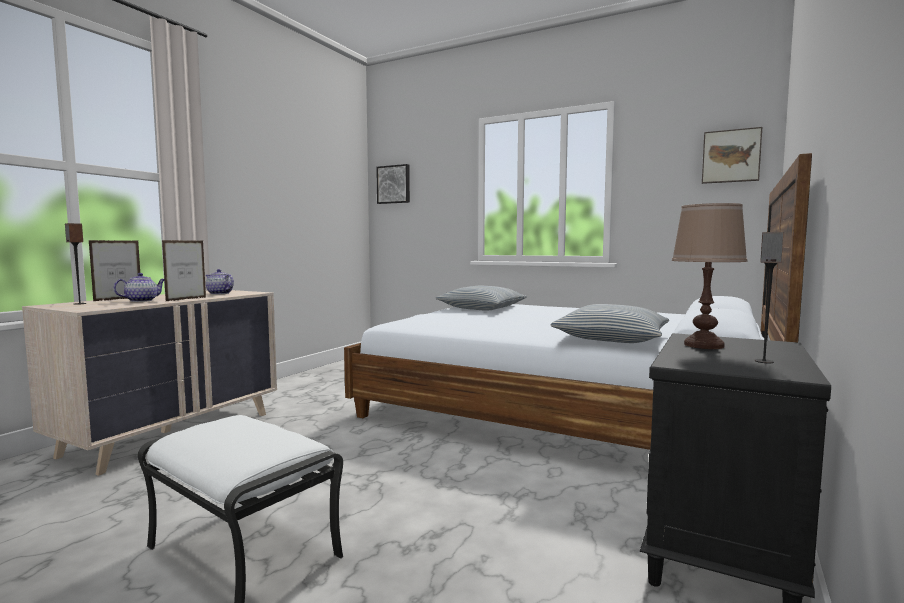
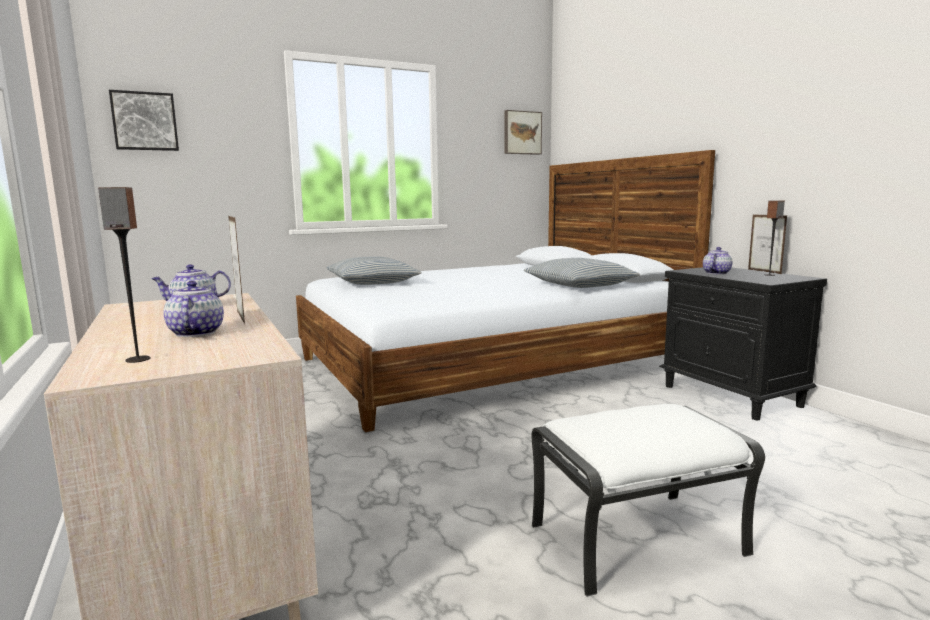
camera: 55 degrees left, 5 degrees up
picture frame [88,240,140,301] -> picture frame moved to [748,215,787,274]
brown table lamp [672,203,748,349] -> teapot [703,247,732,275]

